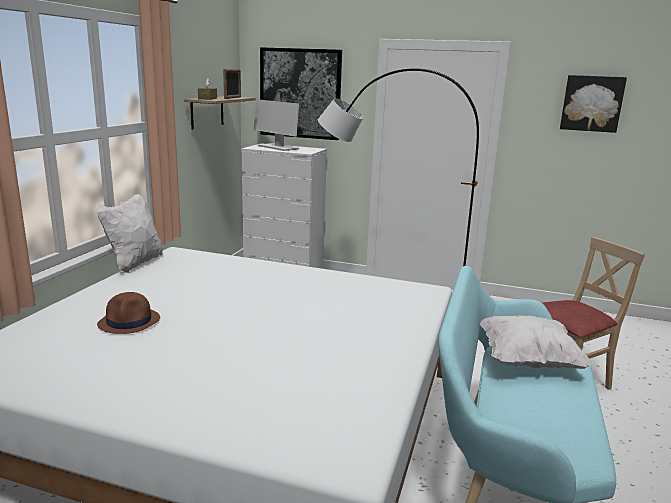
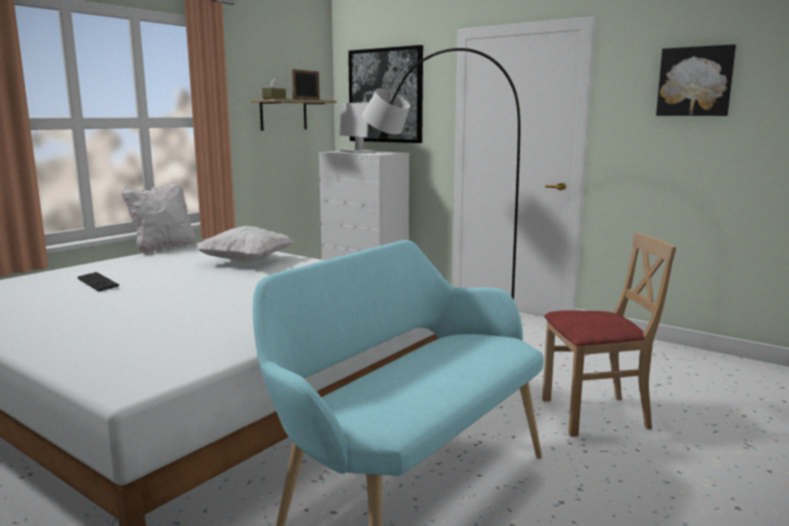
camera: 20 degrees right, 5 degrees down
brown hat [97,292,160,334] -> keyboard [77,272,119,292]
white pillow [480,316,593,369] -> white pillow moved to [197,226,293,263]

